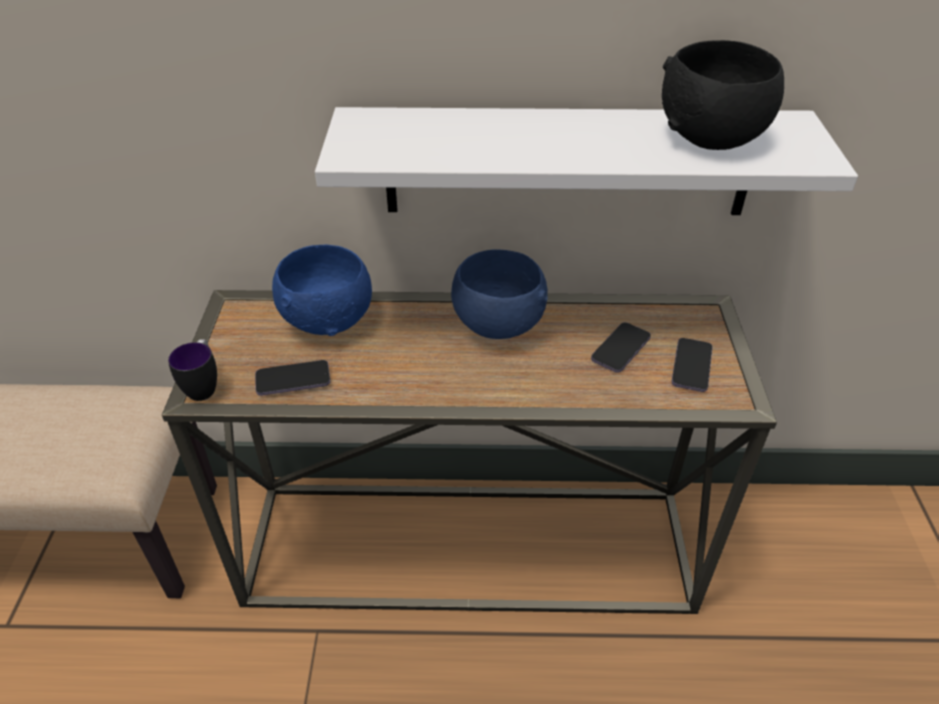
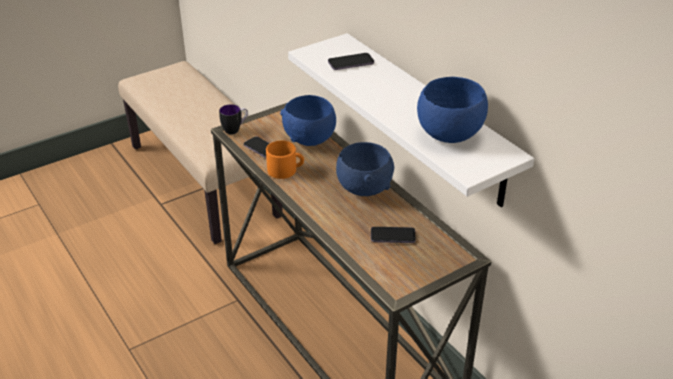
camera: 55 degrees right, 5 degrees down
black bowl [662,40,784,150] -> blue bowl [417,77,488,143]
phone [672,338,713,392] -> phone moved to [328,53,374,70]
none -> orange mug [266,141,304,179]

